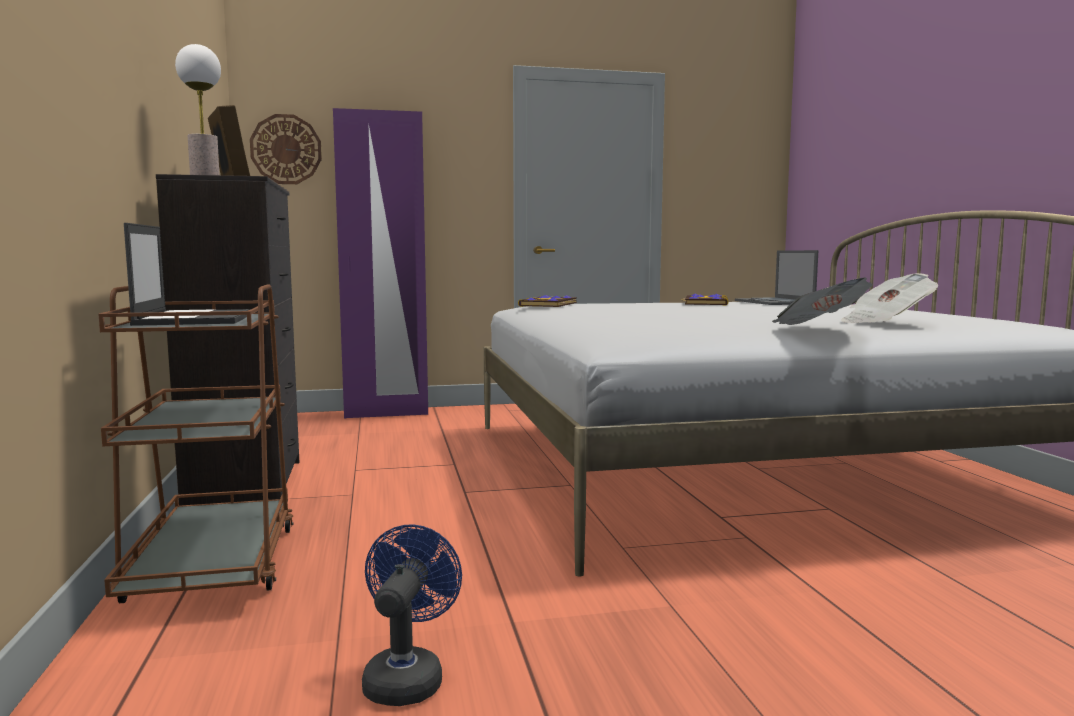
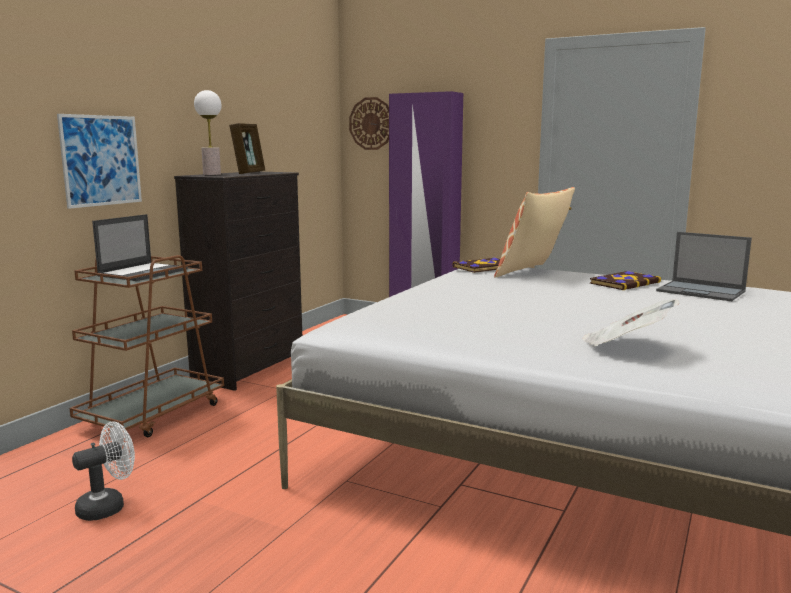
camera: 40 degrees right, 5 degrees up
blue fan [362,524,462,706] -> white fan [72,422,135,521]
laptop [735,250,819,305] -> laptop turned 75 degrees counterclockwise [656,232,752,301]
newspaper [772,277,872,325] -> none
none -> picture [57,114,142,209]
none -> pillow [494,187,575,277]

